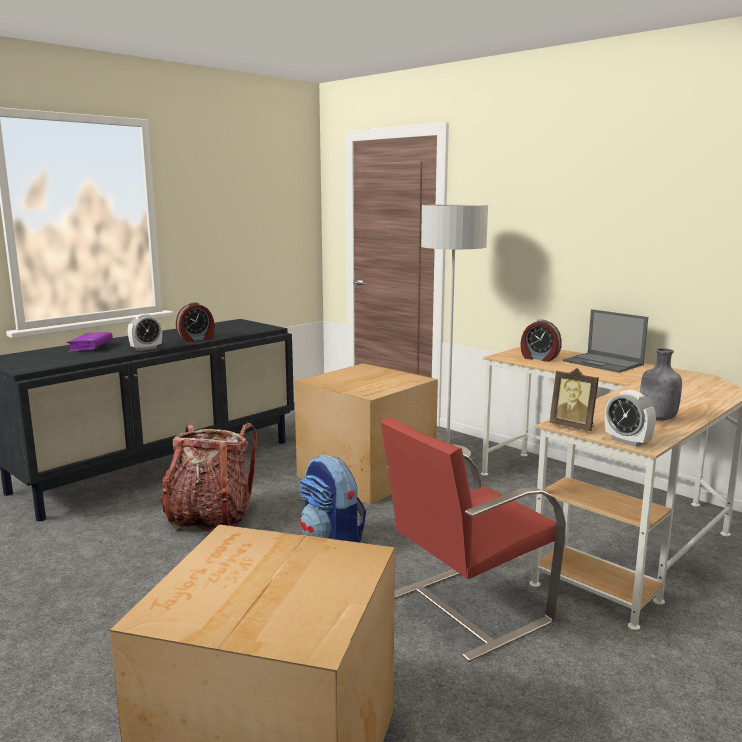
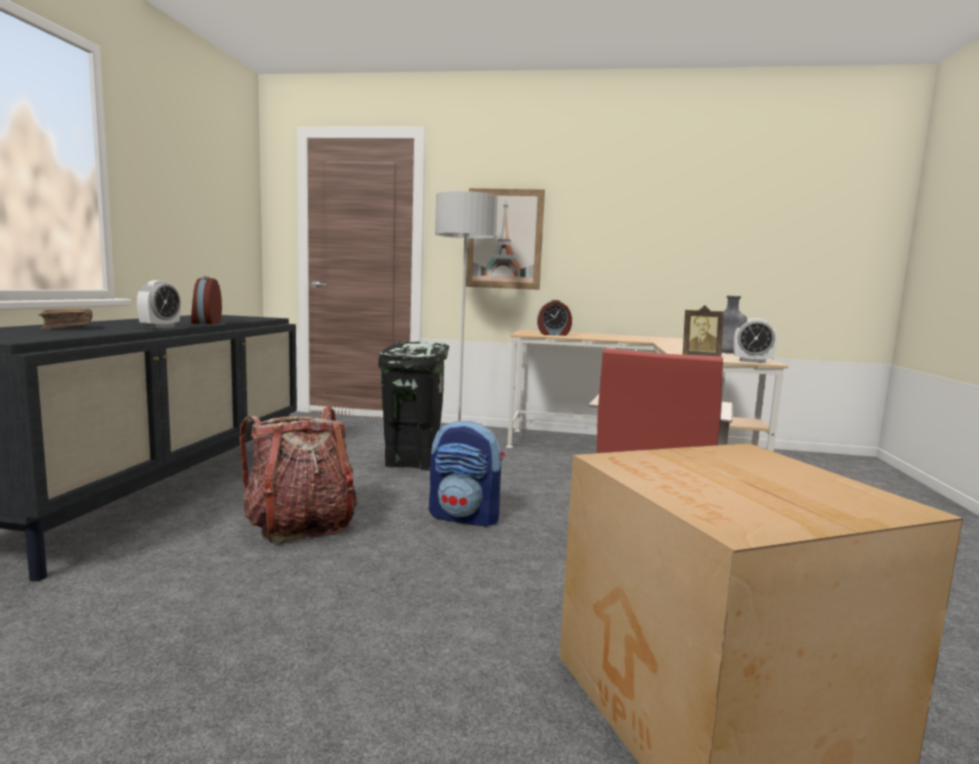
camera: 35 degrees left, 5 degrees down
purple book [66,332,113,352] -> brown book [38,309,93,330]
alarm clock [176,302,215,342] -> alarm clock turned 150 degrees clockwise [191,276,222,324]
cardboard box [294,363,438,505] -> black trash can [378,341,449,471]
laptop [563,309,648,373] -> none
none -> picture [466,188,545,290]

